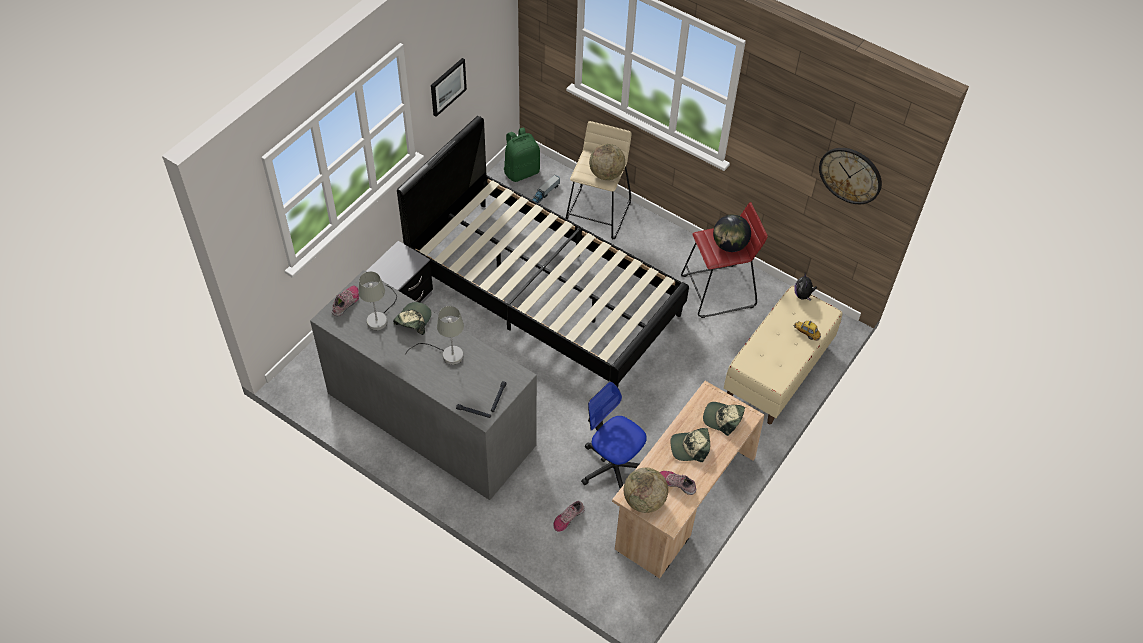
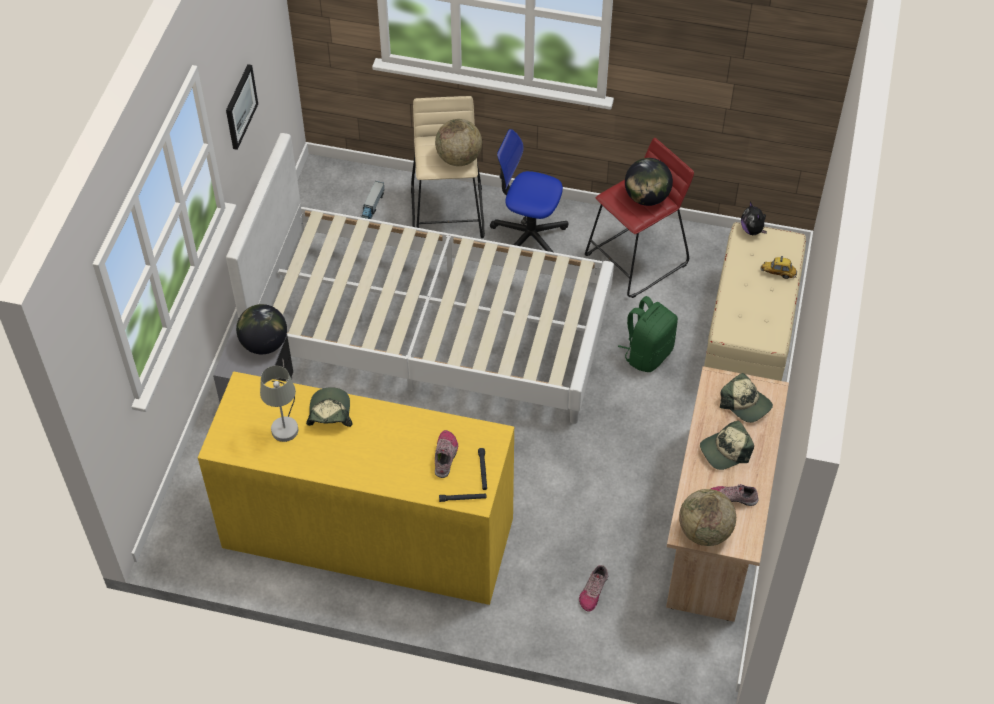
camera: 20 degrees left, 0 degrees up
grey dresser [310,270,537,500] -> yellow dresser [198,371,514,605]
shoe [332,286,359,316] -> shoe moved to [435,430,458,478]
black bed [397,116,689,387] -> white bed [226,133,614,424]
grey table lamp [405,306,464,365] -> none
green backpack [504,127,540,182] -> green backpack moved to [618,296,678,372]
office chair [581,382,647,489] -> office chair moved to [490,129,568,252]
cap [703,402,745,436] -> cap turned 135 degrees counterclockwise [720,373,773,423]
wall clock [819,148,882,204] -> none
none -> globe [236,304,287,354]

